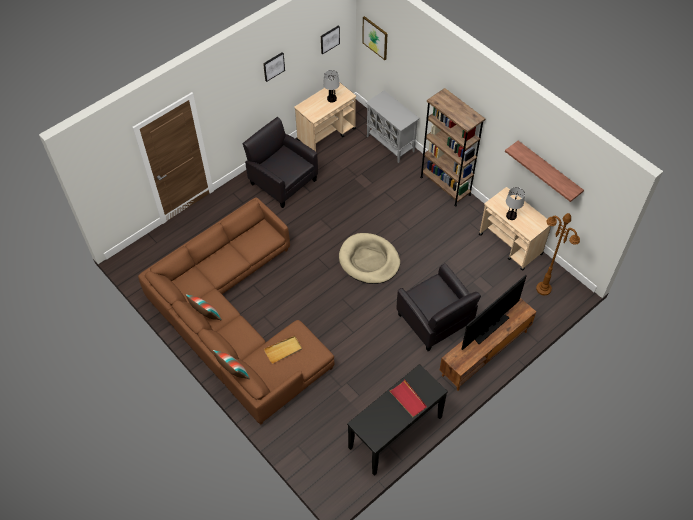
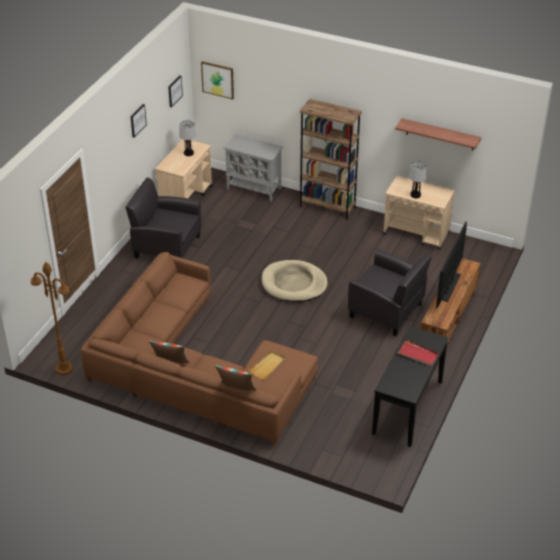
camera: 25 degrees left, 15 degrees down
brown floor lamp [536,213,580,295] -> brown floor lamp moved to [31,262,73,375]

